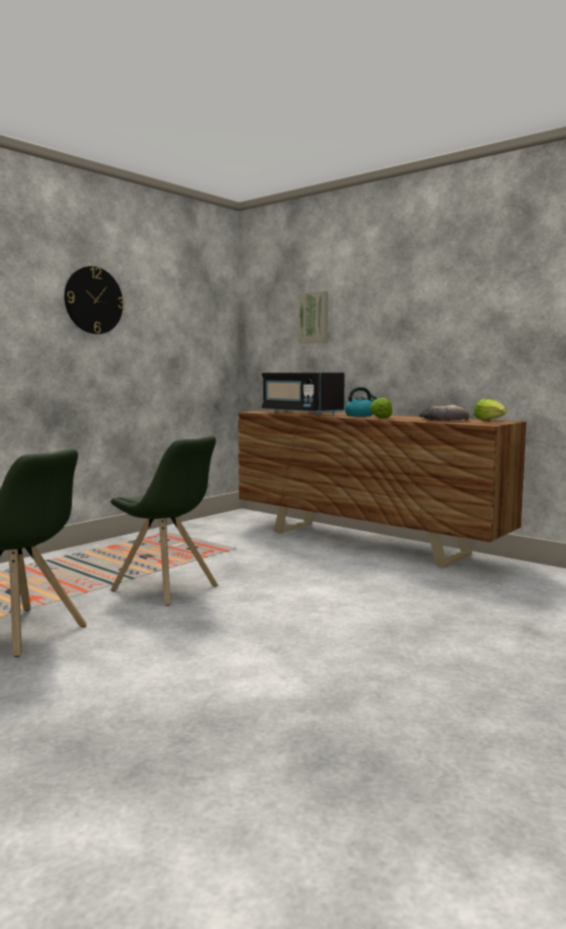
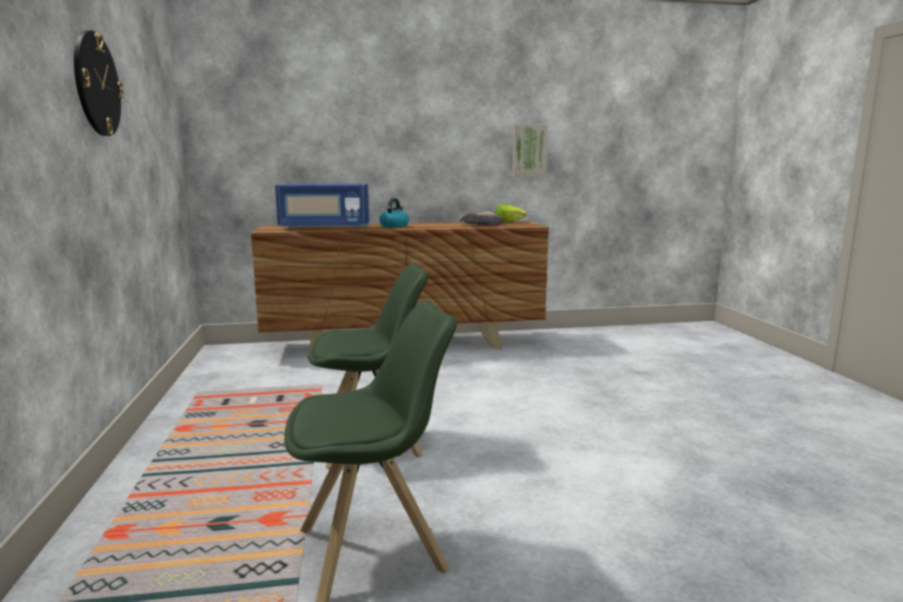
camera: 50 degrees left, 5 degrees up
black microwave [262,372,345,415] -> blue microwave [275,184,369,230]
picture [298,291,328,343] -> picture moved to [513,125,548,176]
lettuce [370,398,393,418] -> none

